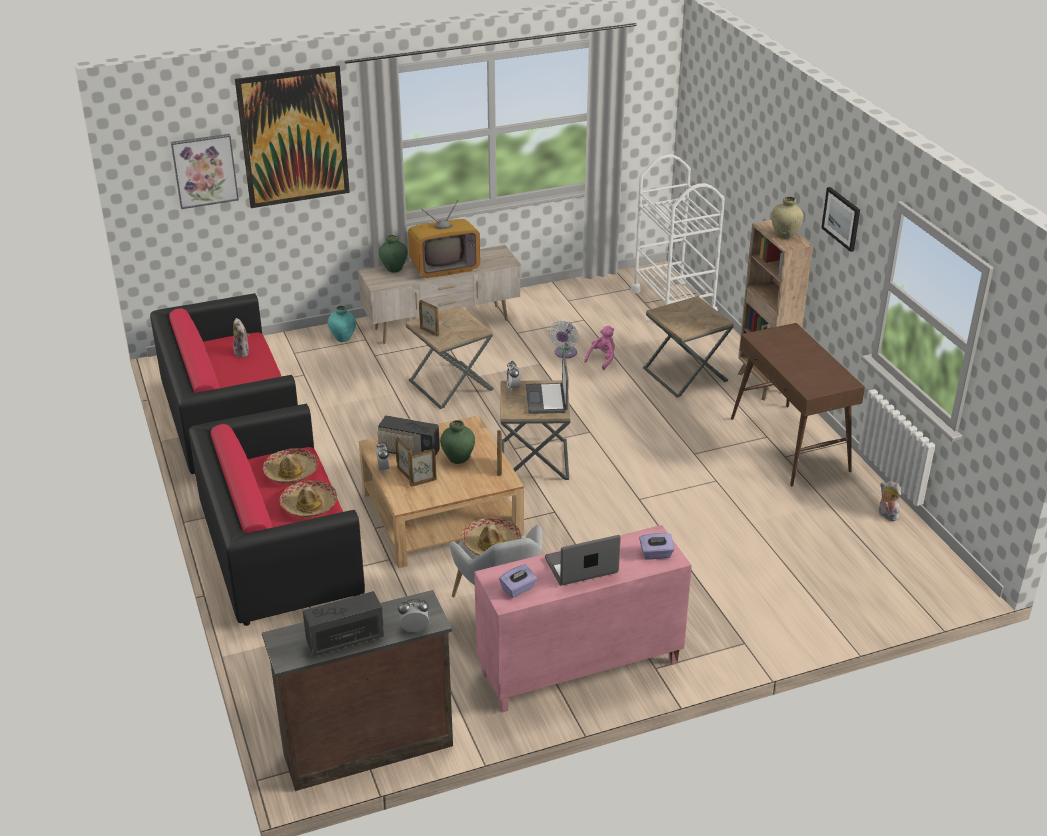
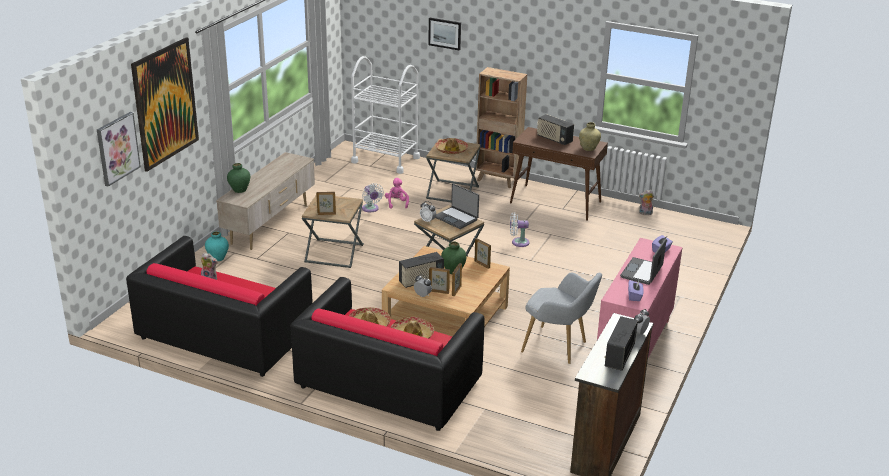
camera: 45 degrees left, 5 degrees down
television [408,200,480,278] -> none
hat [461,517,521,556] -> hat moved to [435,138,468,154]
beige vase [771,196,804,238] -> beige vase moved to [579,122,601,151]
picture [821,187,860,252] -> picture moved to [428,18,461,51]
none -> white fan [510,212,530,247]
none -> radio [537,114,574,145]

